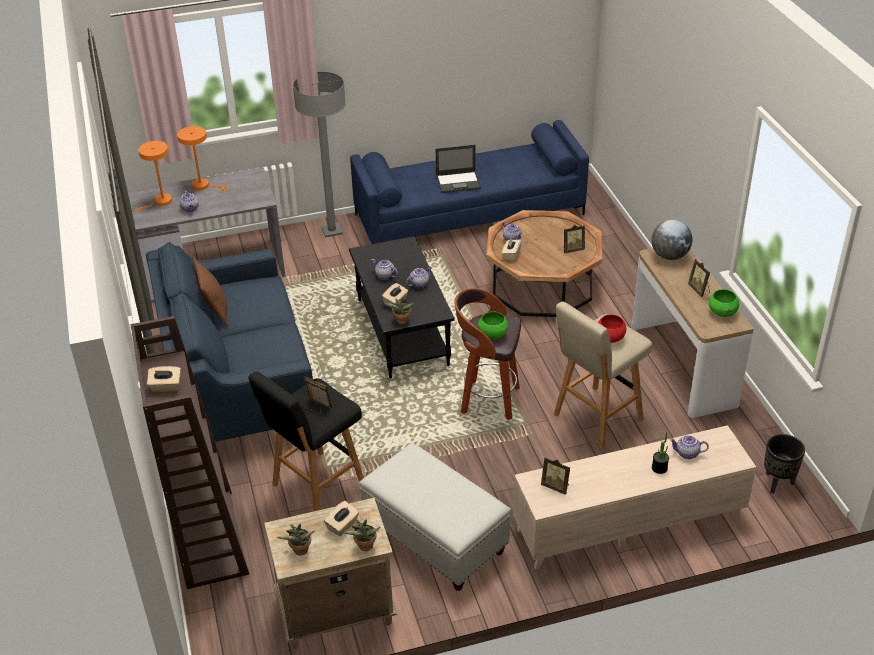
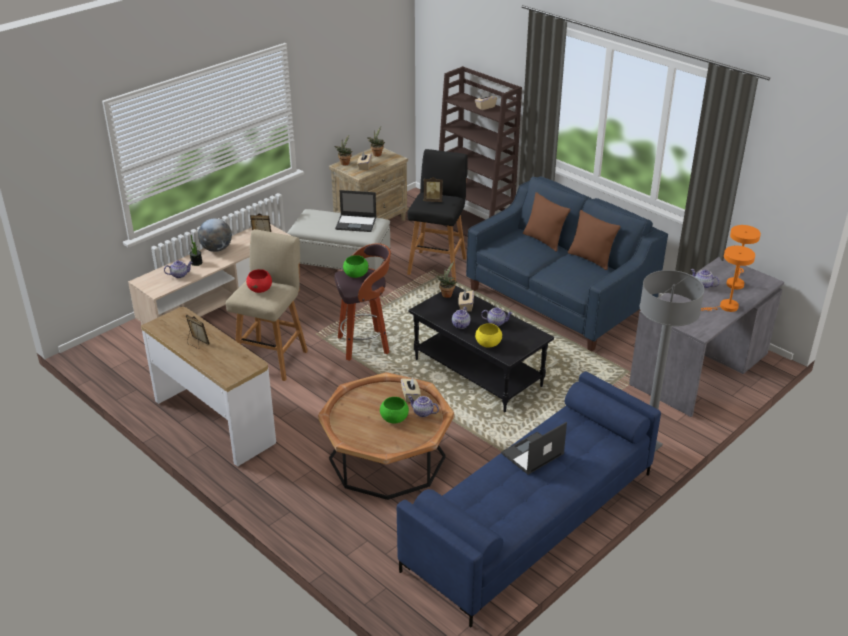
camera: 150 degrees right, 5 degrees down
picture frame [563,225,585,253] -> none
globe [651,220,692,260] -> globe moved to [198,218,232,252]
green bowl [709,289,739,317] -> green bowl moved to [380,397,409,424]
black planter [764,434,805,494] -> none
none -> laptop [335,190,376,232]
none -> yellow bowl [475,323,502,348]
none -> brown pillow [523,192,570,252]

